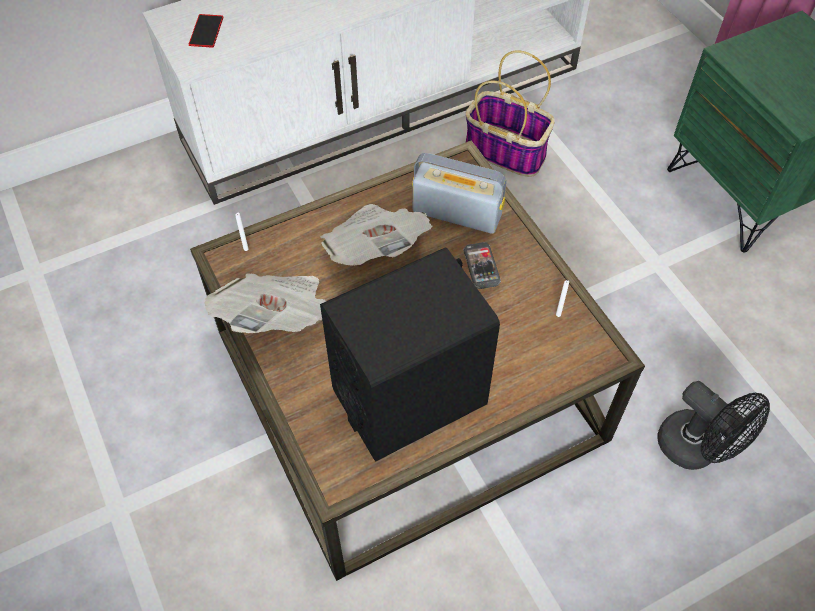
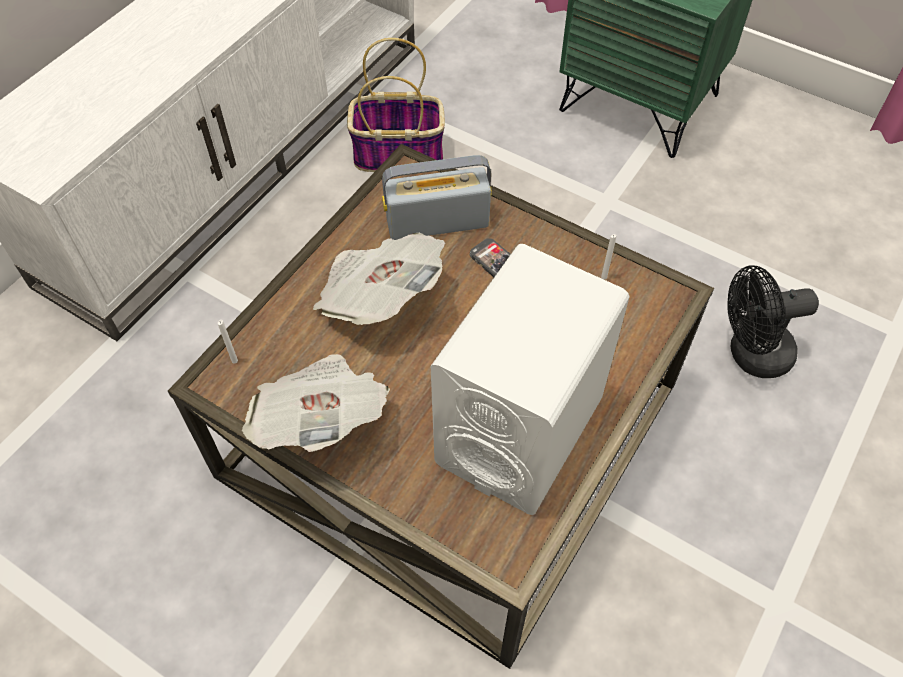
camera: 30 degrees left, 0 degrees up
phone [189,14,224,48] -> none
black speaker [320,248,500,461] -> white speaker [431,244,630,515]
black fan [657,381,770,470] -> black fan turned 150 degrees clockwise [727,266,819,378]

